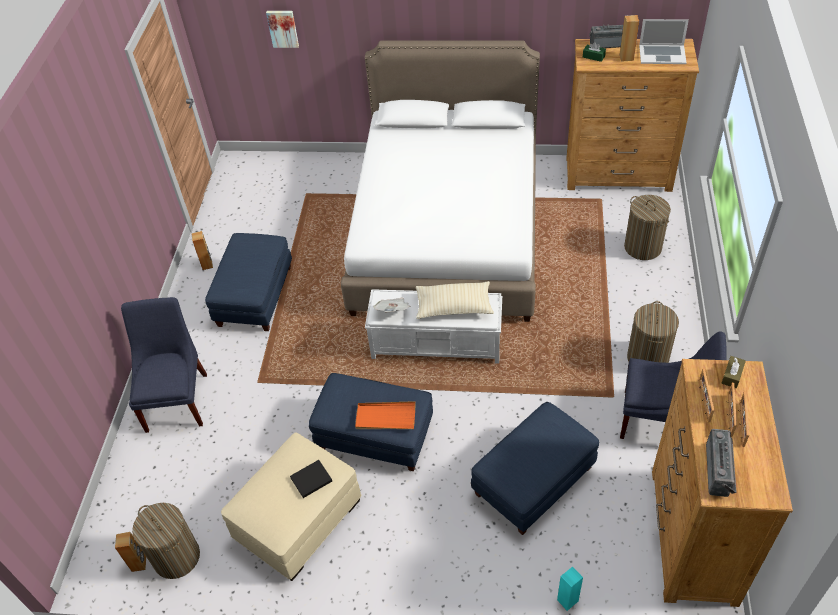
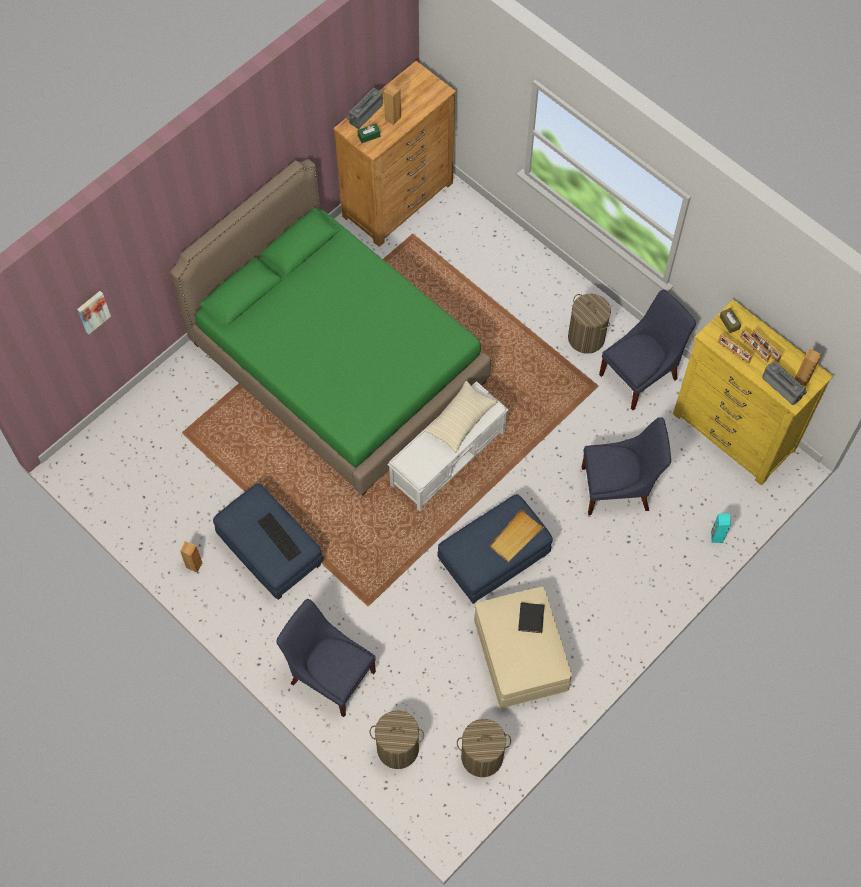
camera: 55 degrees left, 15 degrees up
brown speaker [115,532,146,572] -> brown speaker moved to [795,348,822,387]
white bed [341,41,540,322] -> green bed [170,159,491,496]
orange tray [355,401,415,429] -> beige tray [489,509,543,563]
newspaper [373,297,411,312] -> none
blue ottoman [471,402,599,535] -> blue chair [582,417,671,515]
laundry basket [624,195,671,260] -> laundry basket moved to [370,711,424,769]
laptop [639,19,689,64] -> none
brown dresser [652,359,793,607] -> yellow dresser [673,299,833,486]
none -> keyboard [257,513,302,561]

